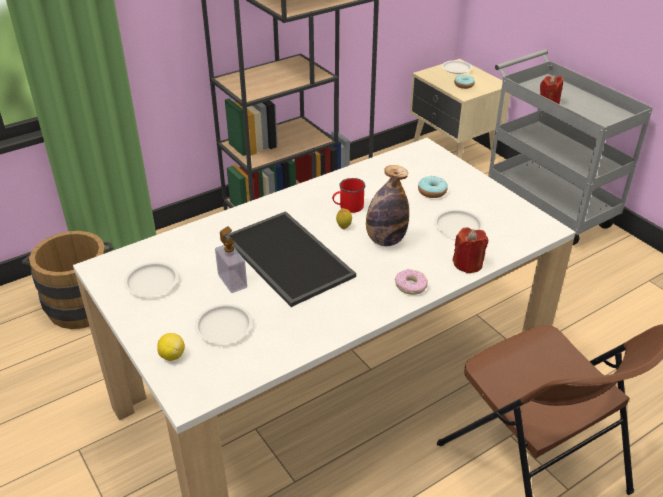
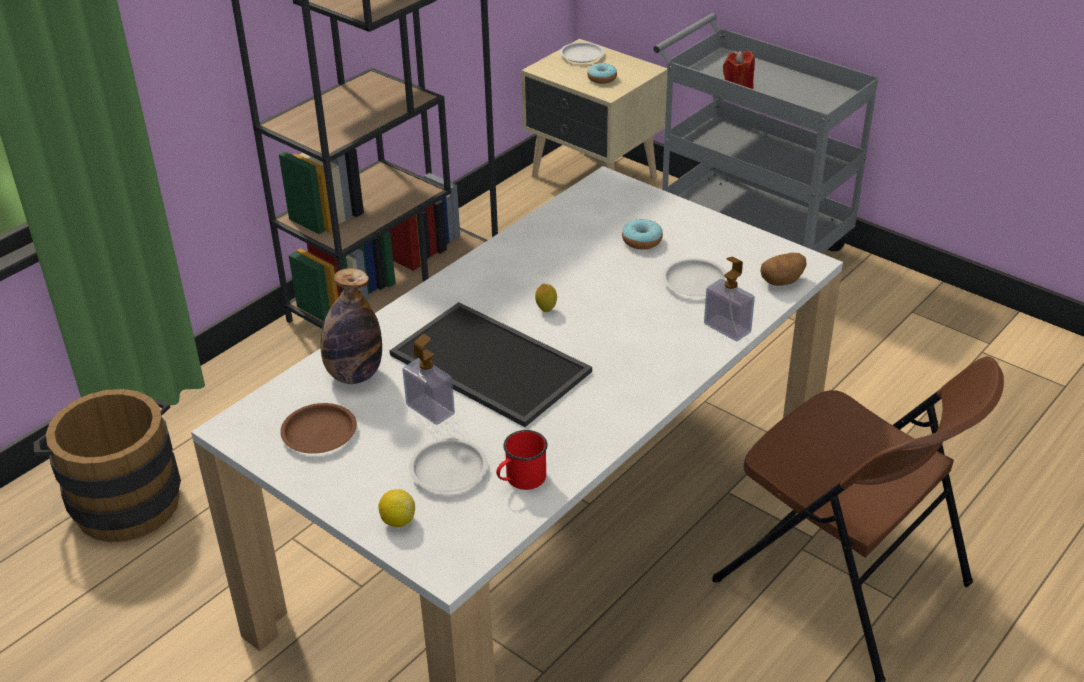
camera: 15 degrees left, 0 degrees up
white plate [124,262,178,297] -> brown plate [280,403,357,454]
red mug [332,178,366,213] -> red mug moved to [496,430,548,490]
bottle [366,165,409,246] -> bottle moved to [321,268,382,384]
donut [395,269,428,295] -> none
red candle [453,227,488,273] -> soap dispenser [704,257,755,341]
none -> potato [761,253,807,286]

